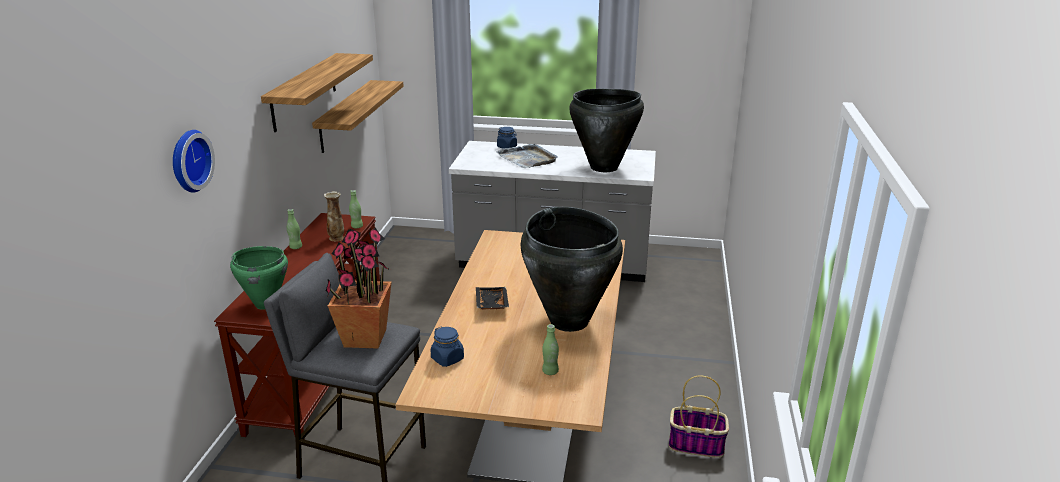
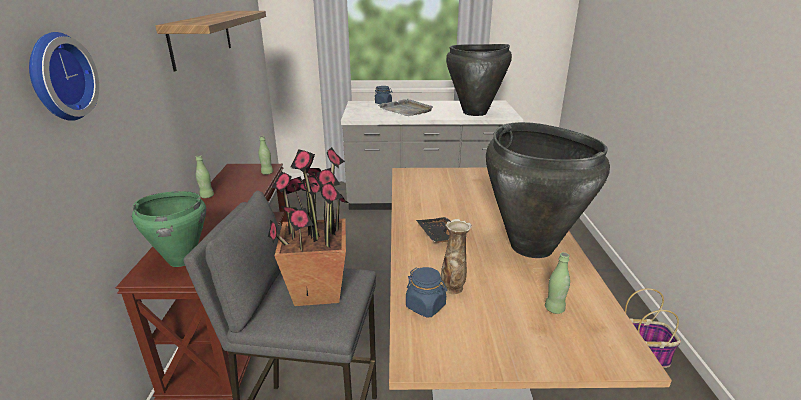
camera: 10 degrees left, 0 degrees up
shelf [312,80,404,153] -> none
vase [324,191,344,241] -> vase moved to [441,219,472,294]

